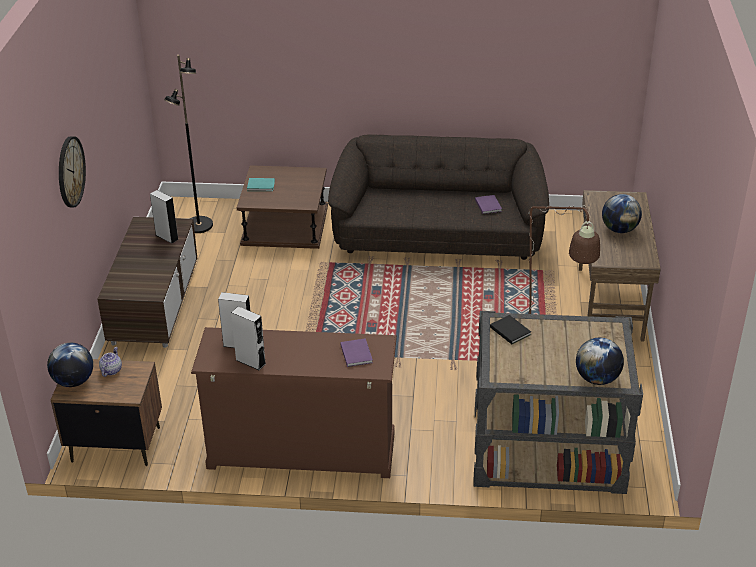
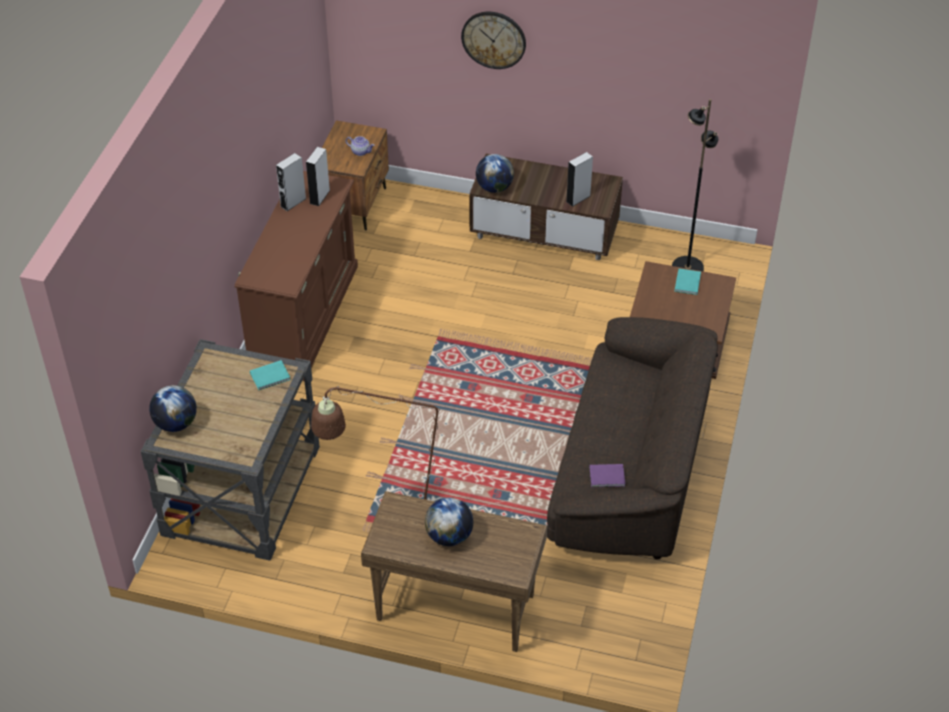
camera: 100 degrees right, 10 degrees up
globe [47,343,93,387] -> globe moved to [476,154,514,193]
purple book [340,338,373,367] -> none
black book [490,315,531,344] -> turquoise book [250,360,291,390]

